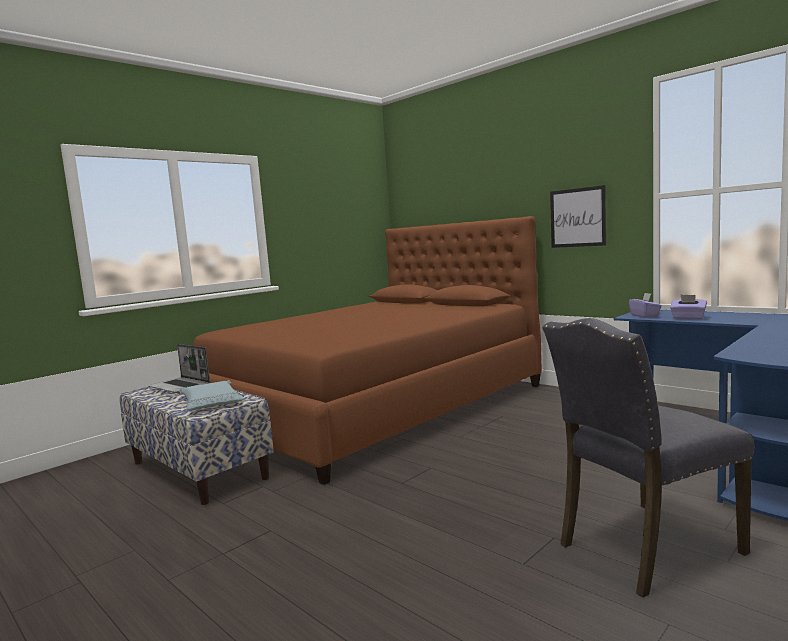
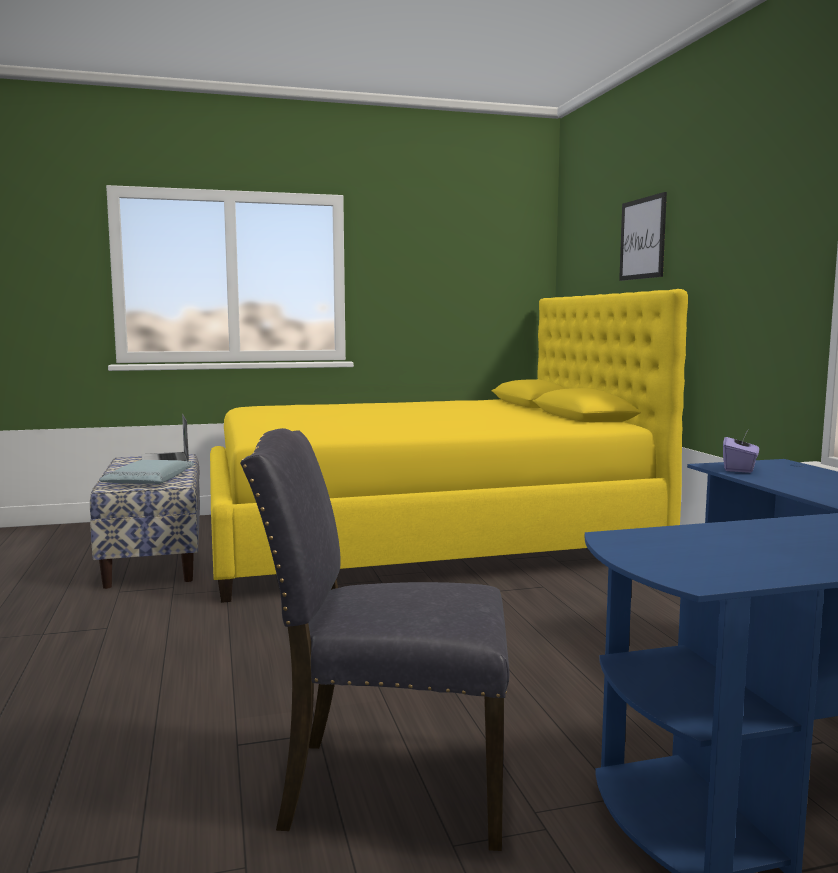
camera: 30 degrees right, 0 degrees up
brown bed [193,216,542,485] -> yellow bed [210,289,688,603]
picture [550,185,606,248] -> picture moved to [619,192,667,281]
purple tissue box [670,294,707,320] -> none

